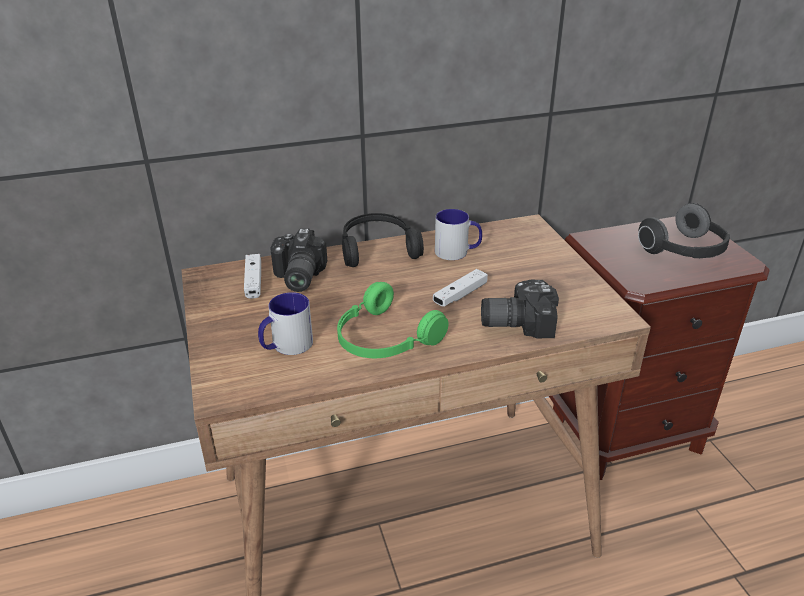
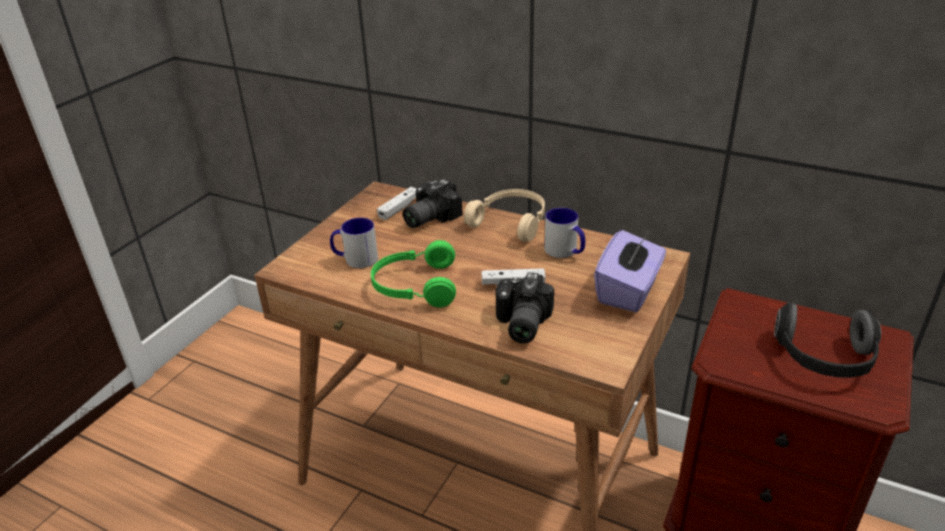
camera: 45 degrees right, 0 degrees up
black headphones [342,213,424,267] -> beige headphones [464,189,545,242]
camera [481,279,559,338] -> camera turned 120 degrees counterclockwise [496,272,554,343]
none -> purple tissue box [594,230,666,312]

